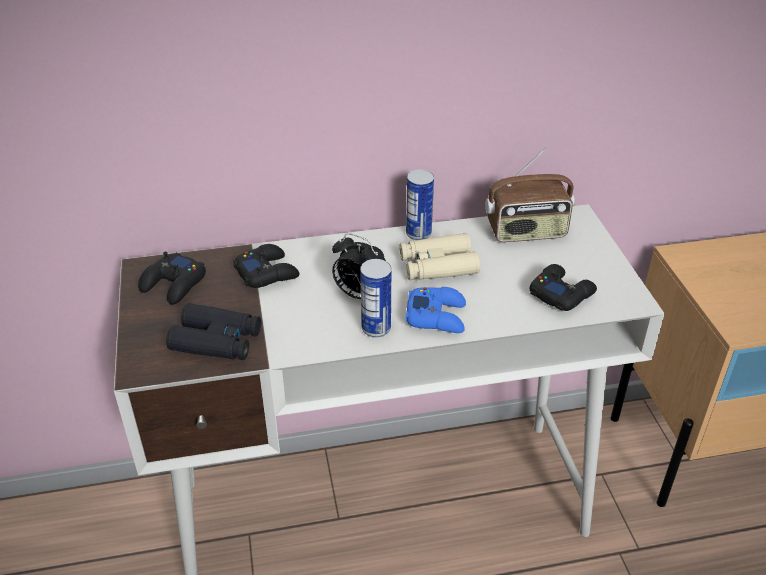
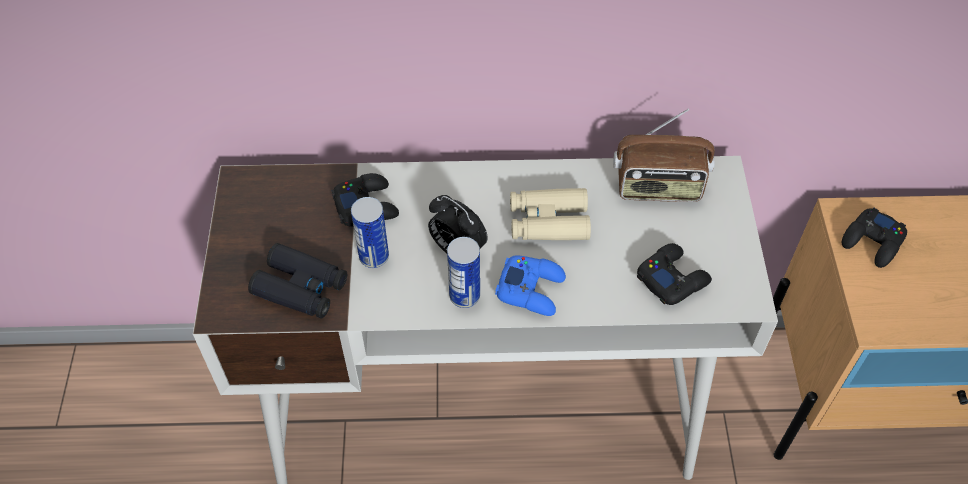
camera: 10 degrees right, 15 degrees up
black game controller [138,252,206,305] -> black game controller moved to [842,207,907,268]
can [406,170,434,240] -> can moved to [351,197,389,268]

